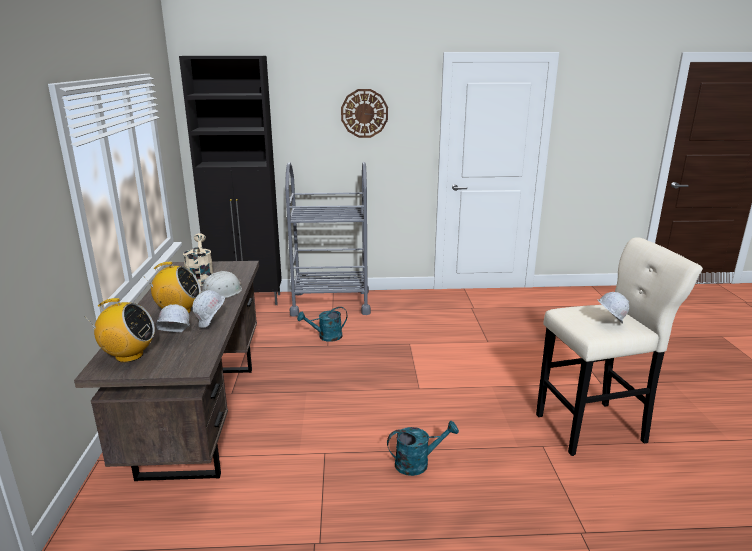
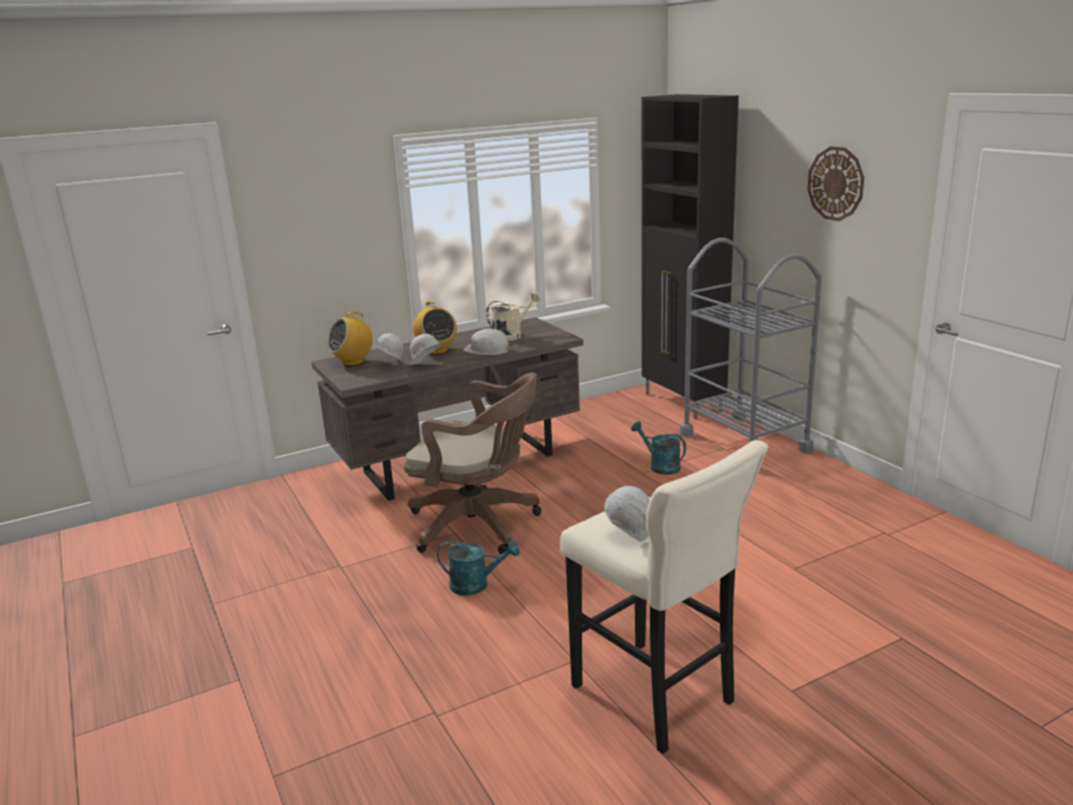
camera: 65 degrees right, 0 degrees up
radio [84,298,155,362] -> radio turned 75 degrees clockwise [327,311,373,366]
turquoise watering can [387,421,459,476] -> turquoise watering can turned 45 degrees counterclockwise [437,540,520,595]
none -> brown office chair [404,373,542,554]

